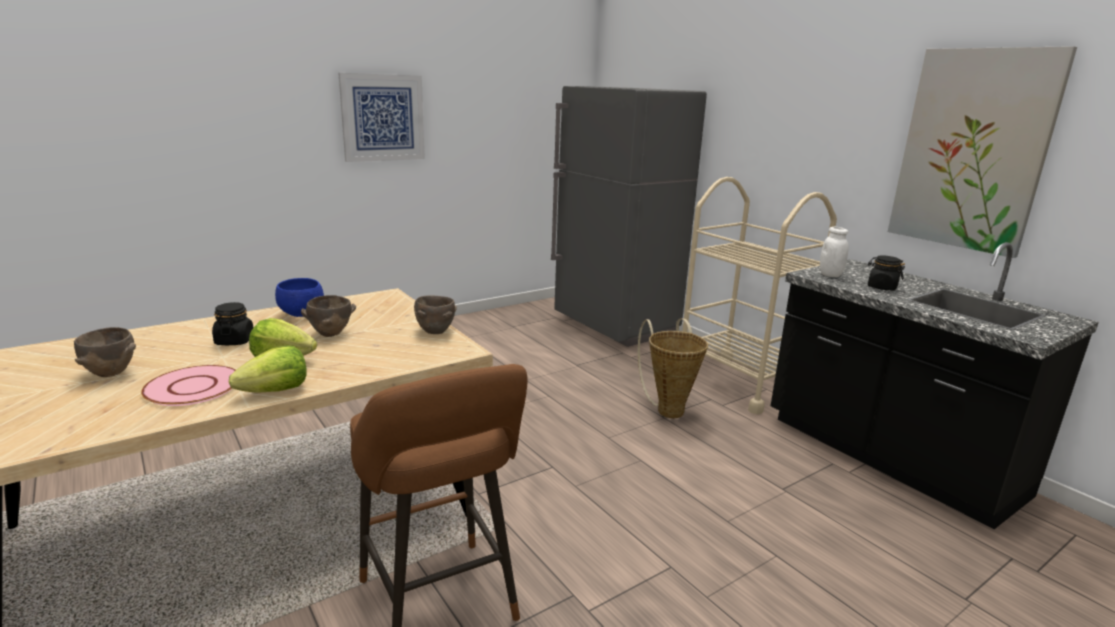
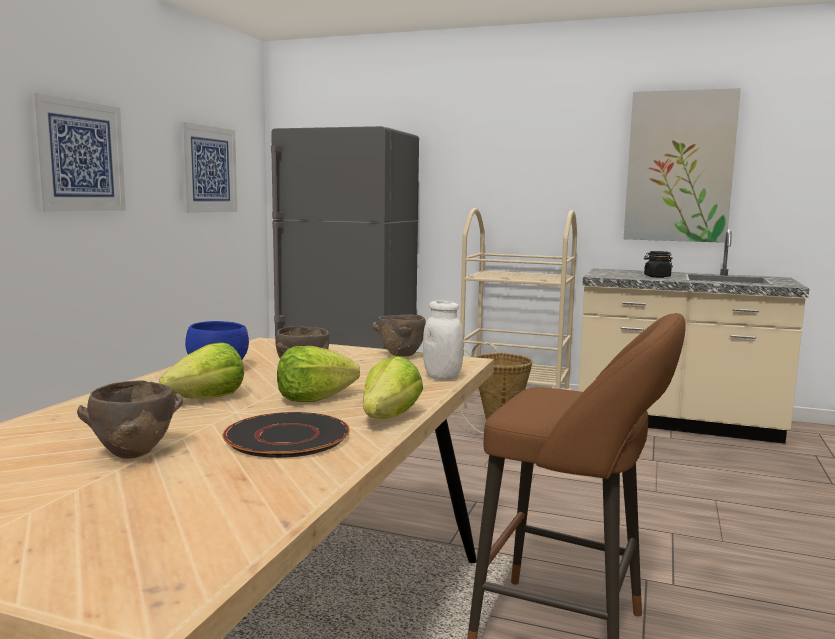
camera: 35 degrees left, 10 degrees down
pink plate [141,365,236,406] -> black plate [223,412,350,458]
black jar [212,302,254,345] -> lettuce [159,342,244,399]
black counter [771,242,1099,529] -> beige counter [578,229,809,444]
white jar [820,227,849,277] -> white jar moved to [423,300,463,380]
none -> picture [180,122,237,213]

